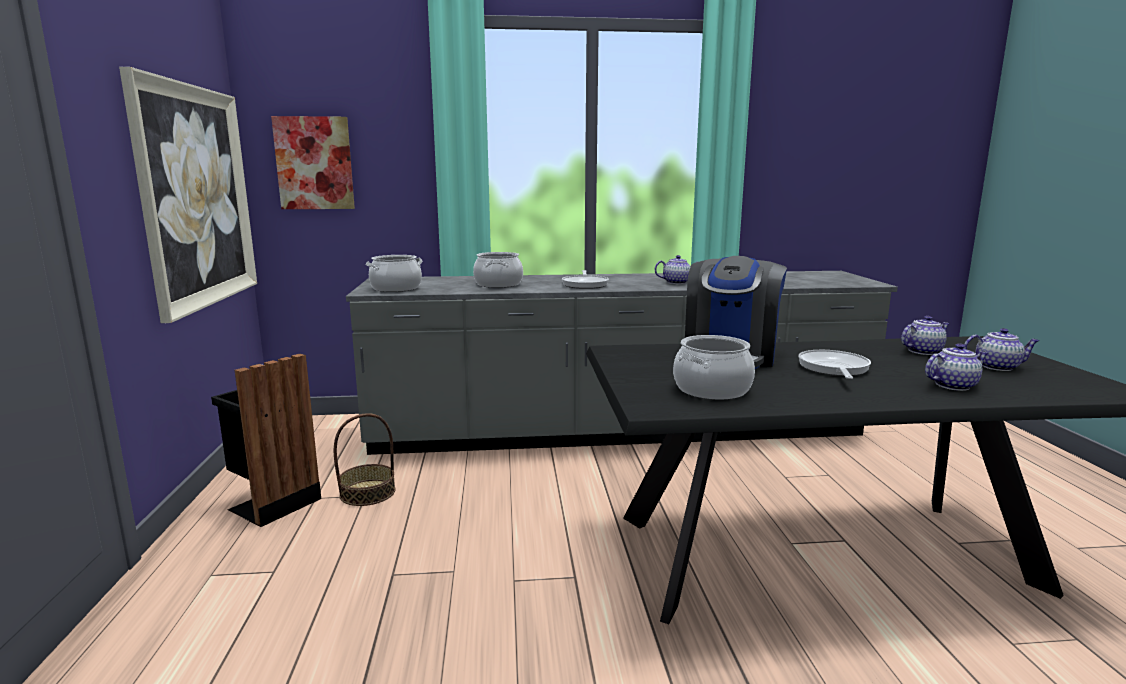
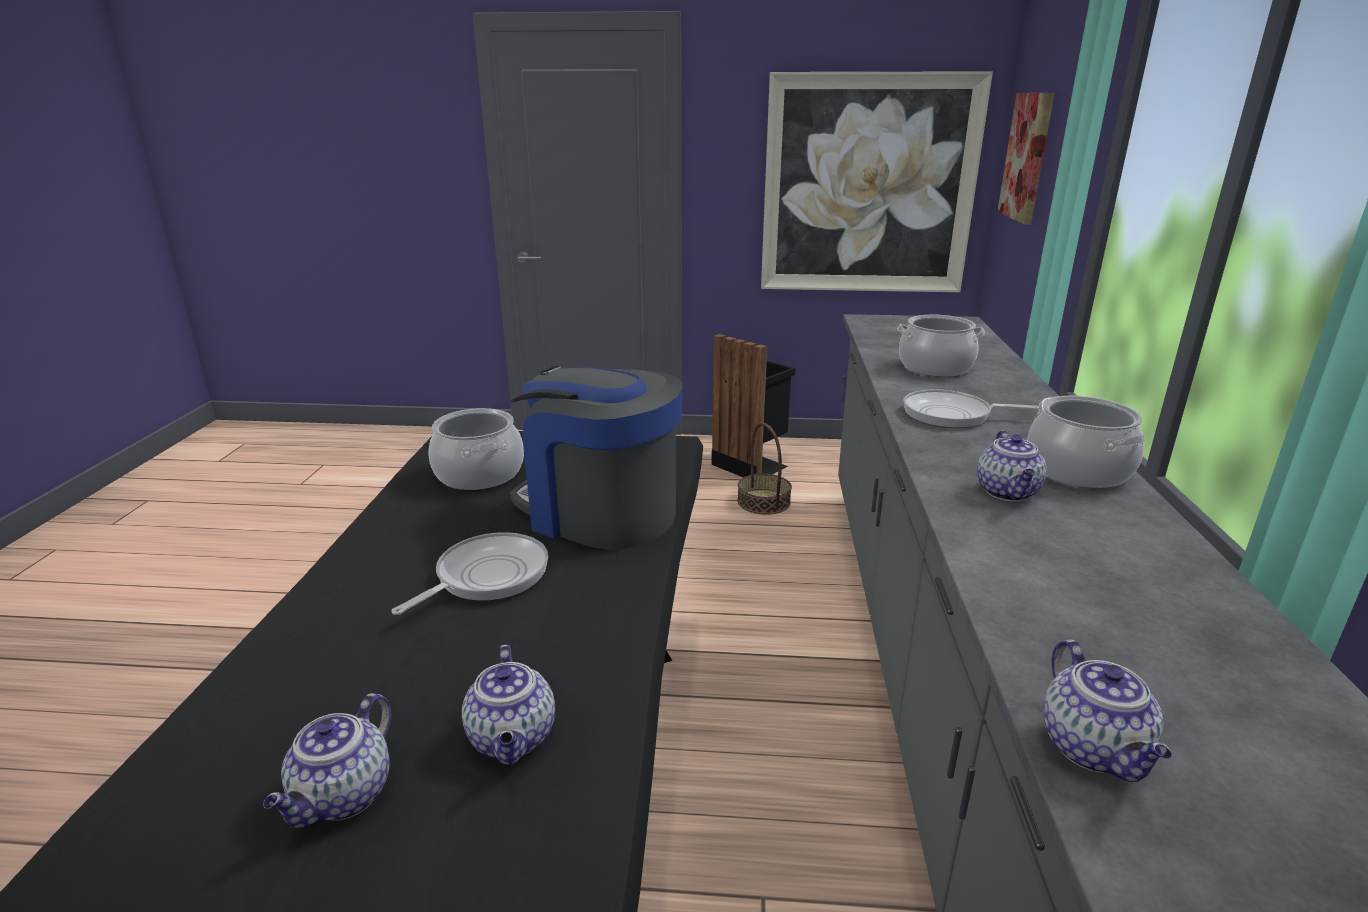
camera: 100 degrees right, 10 degrees up
cooking pot [366,255,423,292] -> cooking pot moved to [1027,395,1146,488]
frying pan [798,350,871,379] -> frying pan turned 75 degrees counterclockwise [391,532,548,615]
teapot [925,343,988,391] -> teapot moved to [1043,639,1172,782]

